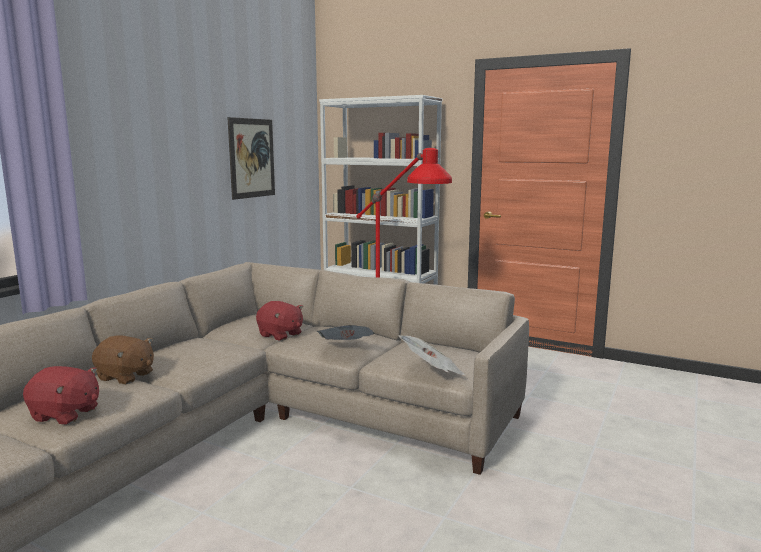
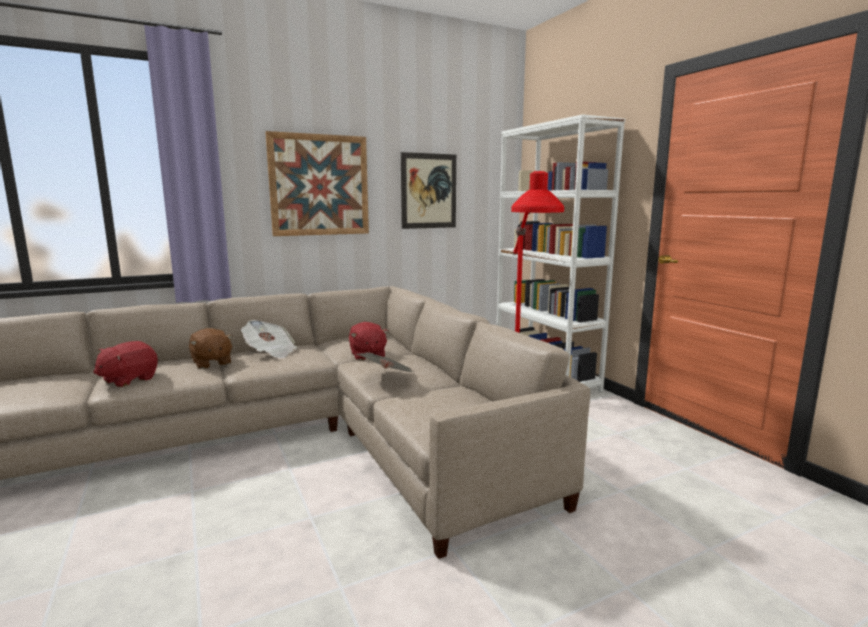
camera: 35 degrees right, 0 degrees up
red plush toy [23,366,99,425] -> red plush toy turned 75 degrees clockwise [93,341,158,388]
newspaper [398,335,466,376] -> newspaper moved to [241,320,298,359]
none -> picture [265,131,369,236]

